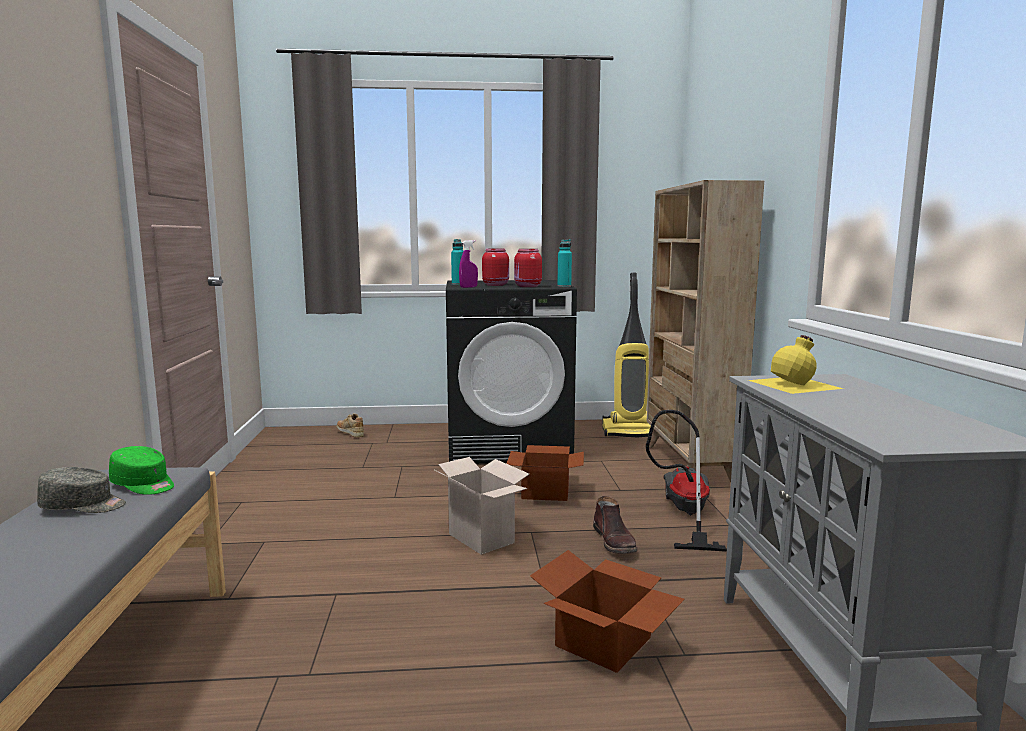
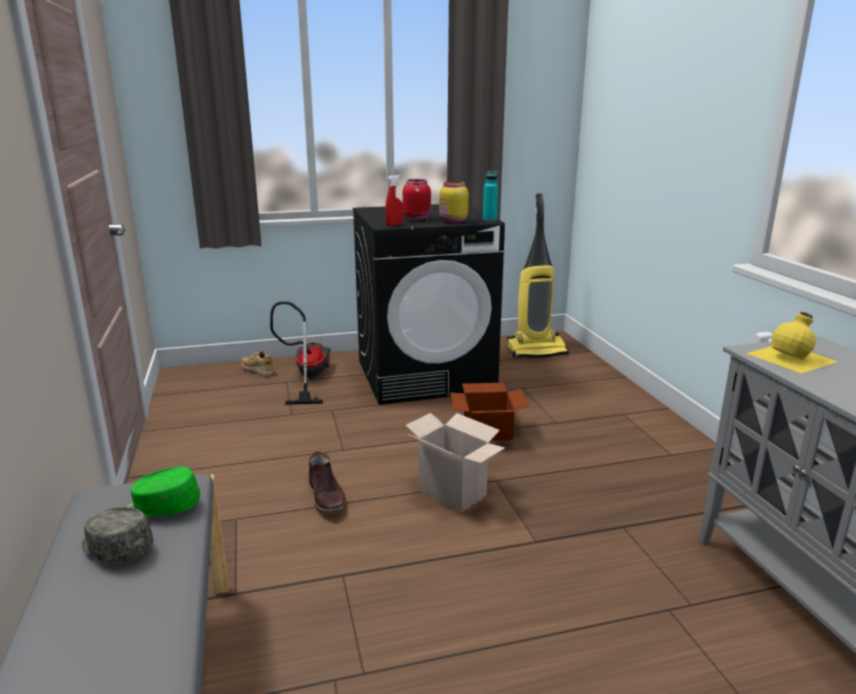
camera: 10 degrees left, 10 degrees up
grey cap [37,467,126,513] -> grey cap turned 135 degrees counterclockwise [82,507,154,564]
green cap [109,446,174,495] -> green cap turned 150 degrees clockwise [124,467,200,518]
turquoise bottle [451,239,463,285] -> none
purple spray bottle [459,240,478,288] -> red spray bottle [385,175,403,226]
red jar [514,249,542,287] -> yellow jar [439,181,468,223]
cardboard box [530,550,685,673] -> none
brown boot [593,496,637,553] -> brown boot moved to [309,451,346,514]
beige bookcase [645,180,764,483] -> none
vacuum cleaner [646,410,727,552] -> vacuum cleaner moved to [270,301,331,405]

